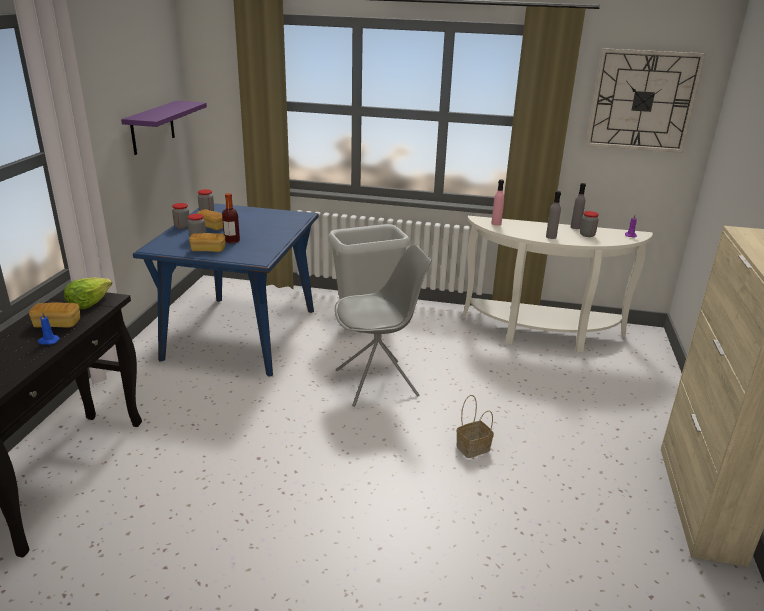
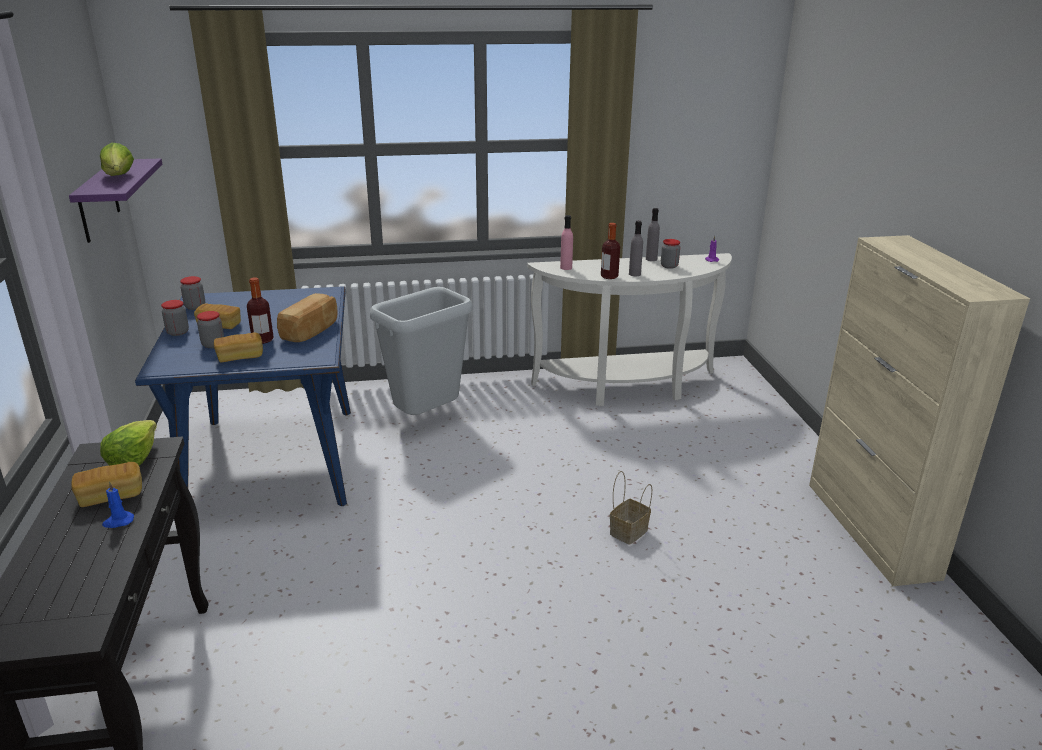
camera: 20 degrees left, 0 degrees up
grey chair [334,244,432,407] -> none
wall clock [586,48,706,153] -> none
none -> lettuce [100,143,134,176]
none -> bread [277,293,337,342]
none -> bottle [601,223,620,279]

